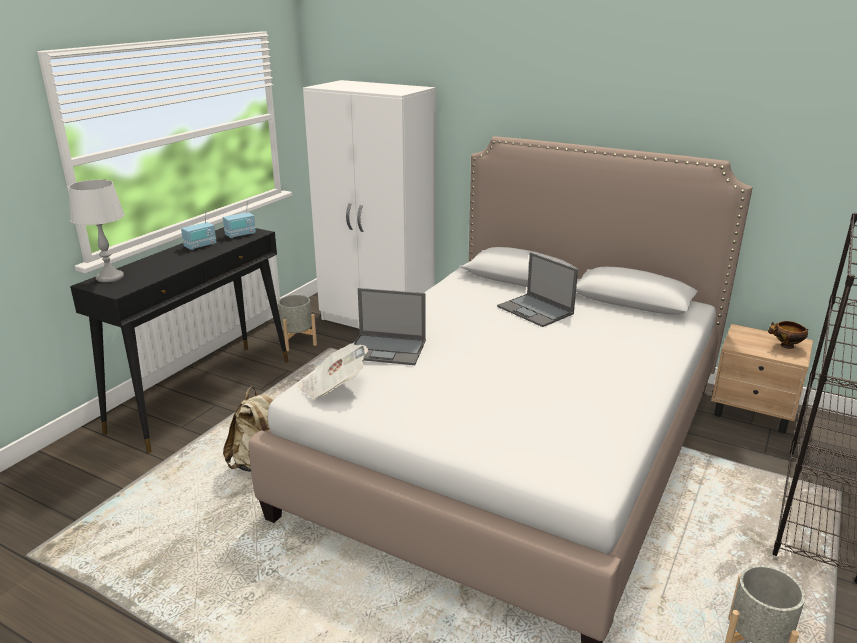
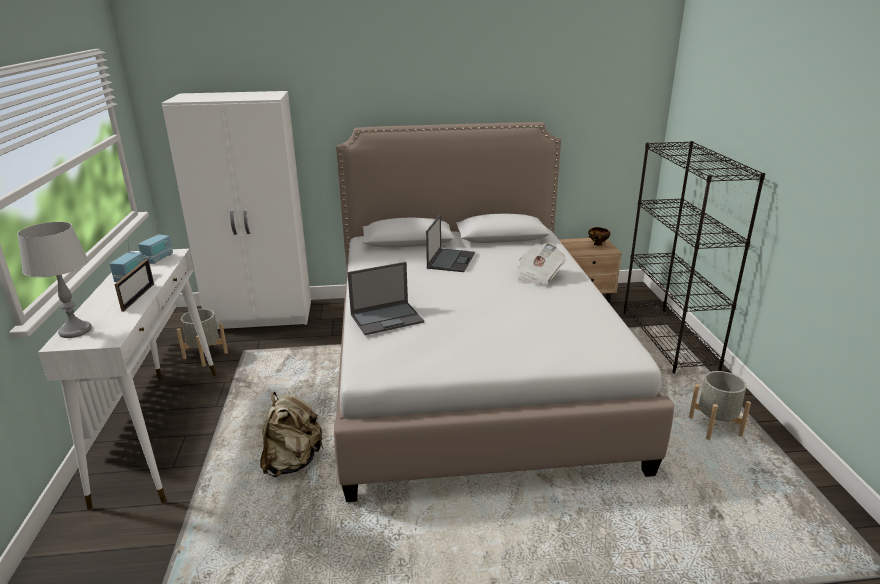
camera: 35 degrees left, 0 degrees up
black console table [70,227,289,453] -> white console table [38,249,216,510]
newspaper [298,343,368,400] -> newspaper moved to [517,243,565,284]
laptop [497,252,578,327] -> laptop turned 90 degrees counterclockwise [426,215,475,272]
none -> picture frame [114,259,154,312]

